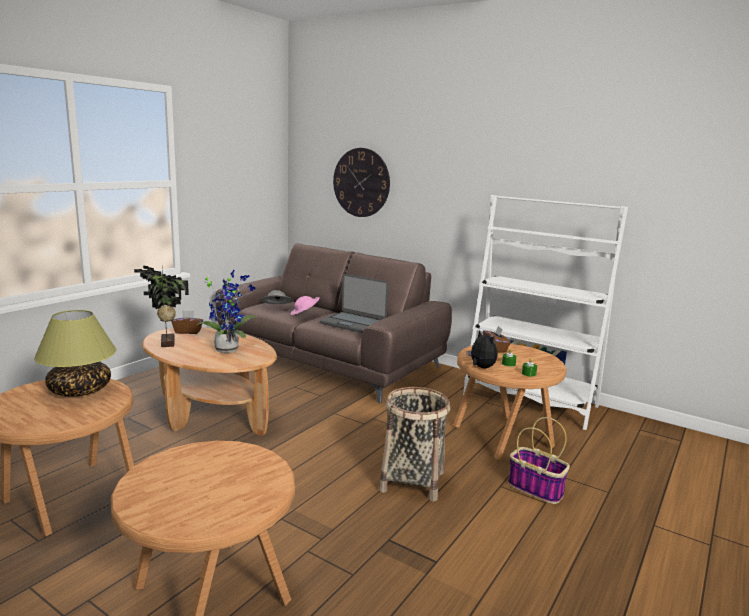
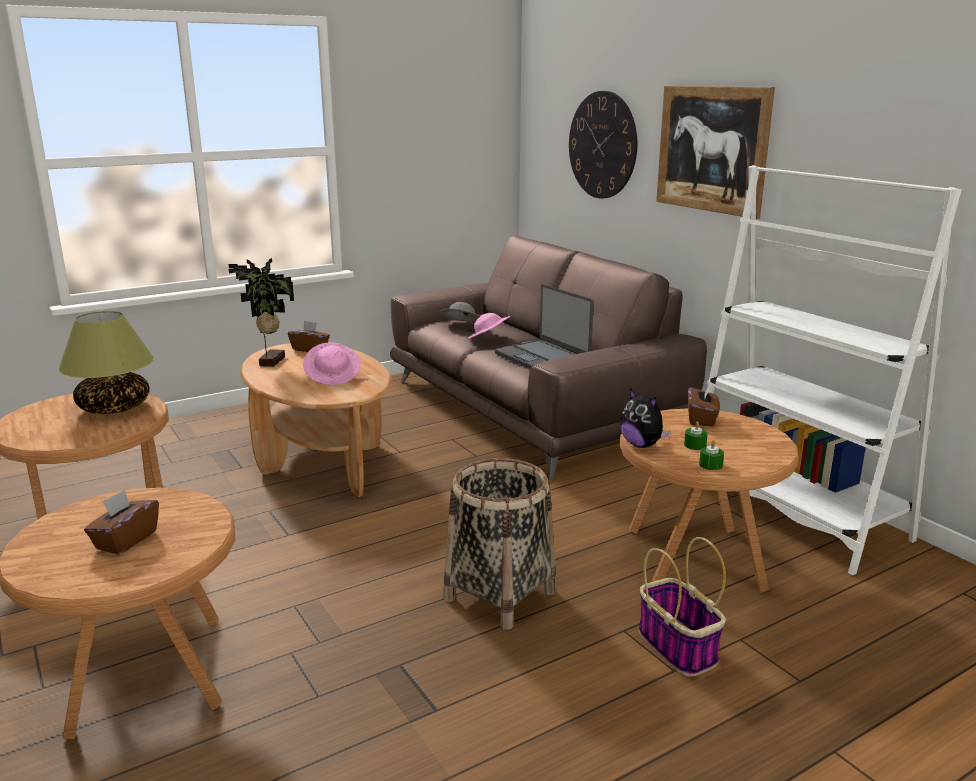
camera: 25 degrees right, 5 degrees up
potted plant [197,270,256,353] -> pink hat [303,342,361,385]
plush toy [466,330,498,368] -> plush toy turned 150 degrees clockwise [620,388,671,448]
none -> brown tissue box [84,489,159,555]
none -> picture [656,86,775,219]

